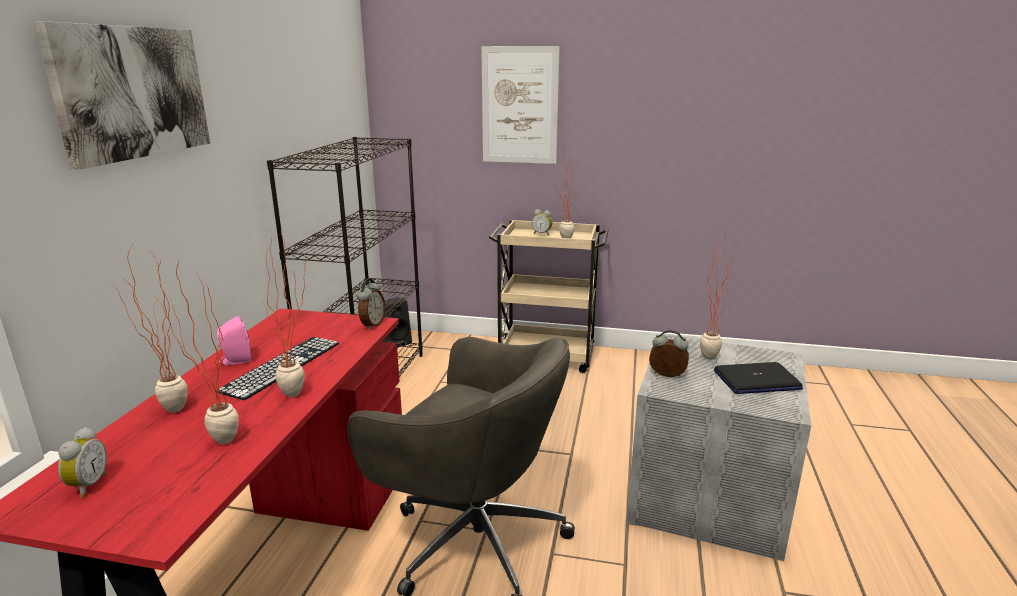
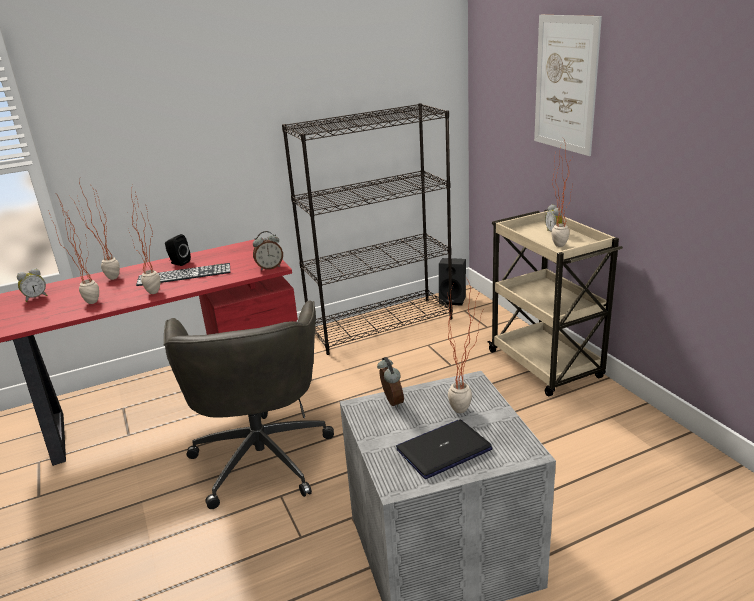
camera: 55 degrees right, 5 degrees up
picture [34,21,210,169] -> none
pink speaker [217,316,251,365] -> black speaker [165,234,191,266]
laptop [714,362,803,394] -> laptop turned 105 degrees clockwise [396,420,493,479]

